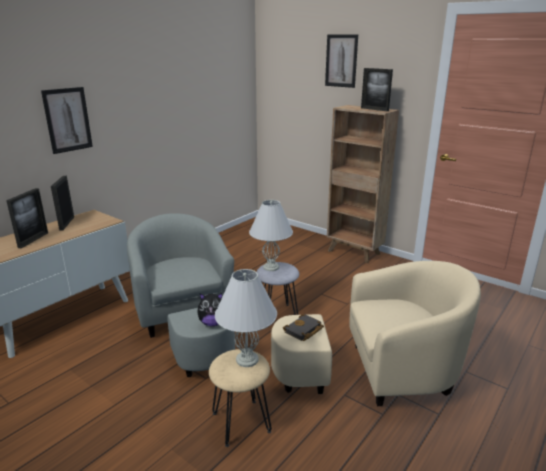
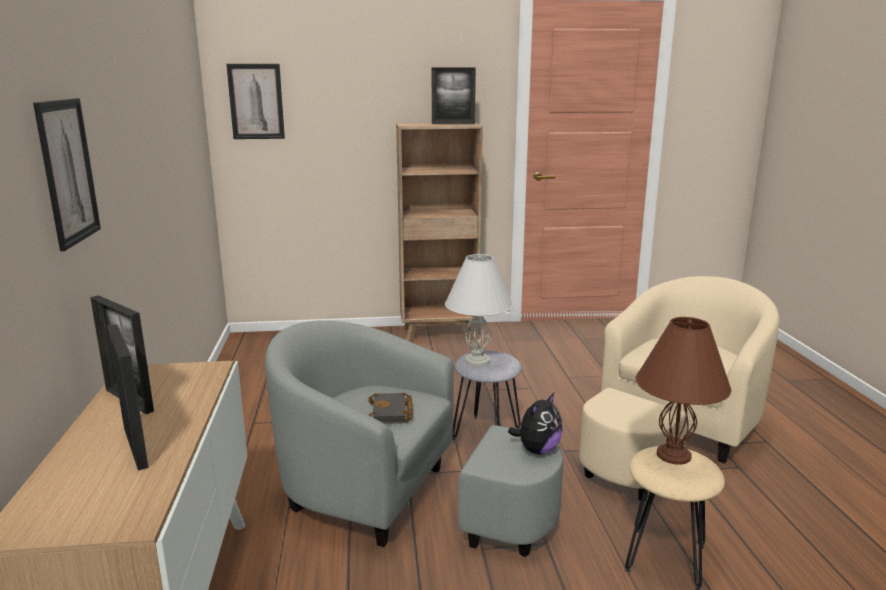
camera: 45 degrees left, 5 degrees down
white table lamp [215,269,277,367] -> brown table lamp [636,317,731,465]
black book [283,314,324,341] -> black book moved to [368,392,413,424]
picture [325,34,358,88] -> picture moved to [226,64,285,139]

